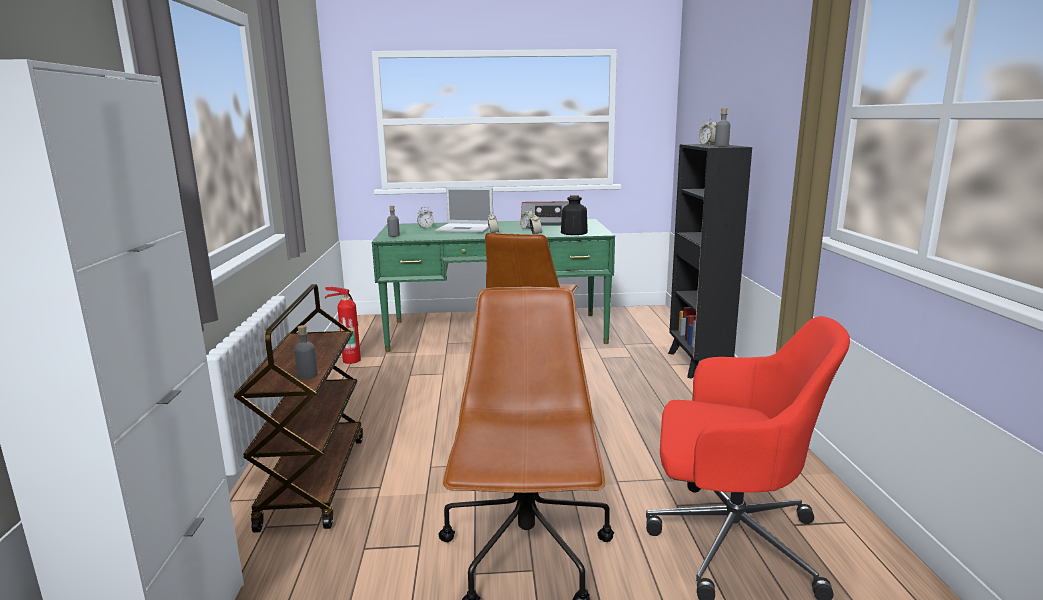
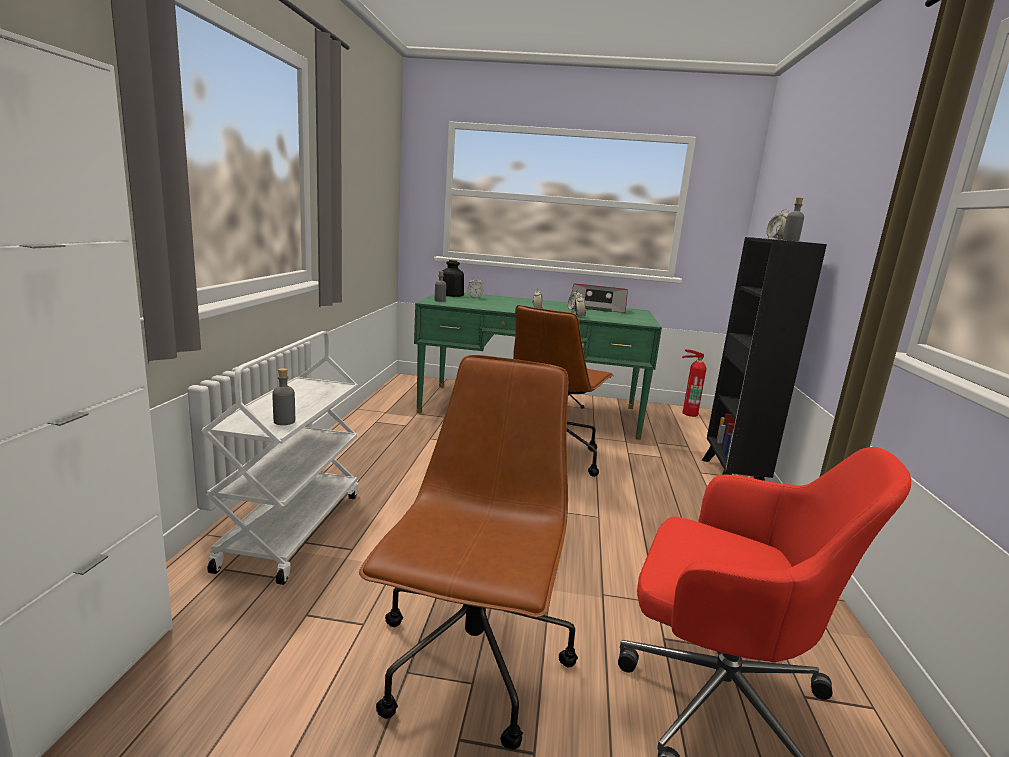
camera: 10 degrees right, 0 degrees up
brown cart [234,284,363,533] -> white cart [201,331,359,585]
fire extinguisher [325,287,361,364] -> fire extinguisher moved to [682,349,707,417]
laptop [435,187,493,233] -> none
bottle [561,195,588,235] -> bottle moved to [442,260,464,297]

